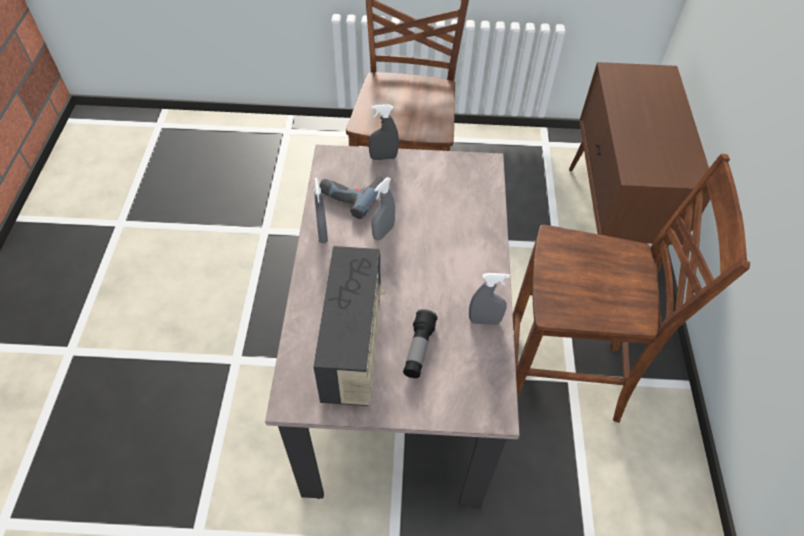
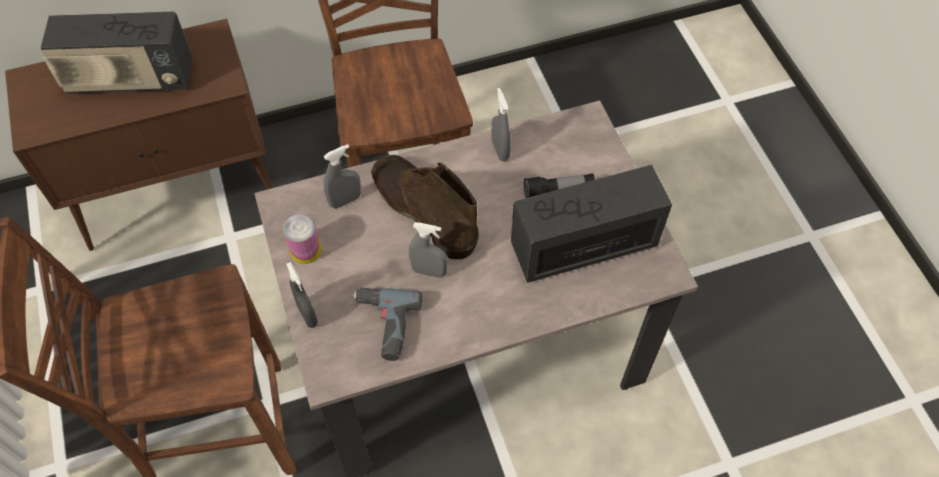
camera: 110 degrees left, 5 degrees up
grey spray bottle [314,178,328,243] -> grey spray bottle moved to [323,144,361,209]
none -> radio [41,12,192,94]
none -> can [283,214,322,264]
none -> brown boot [371,155,479,260]

